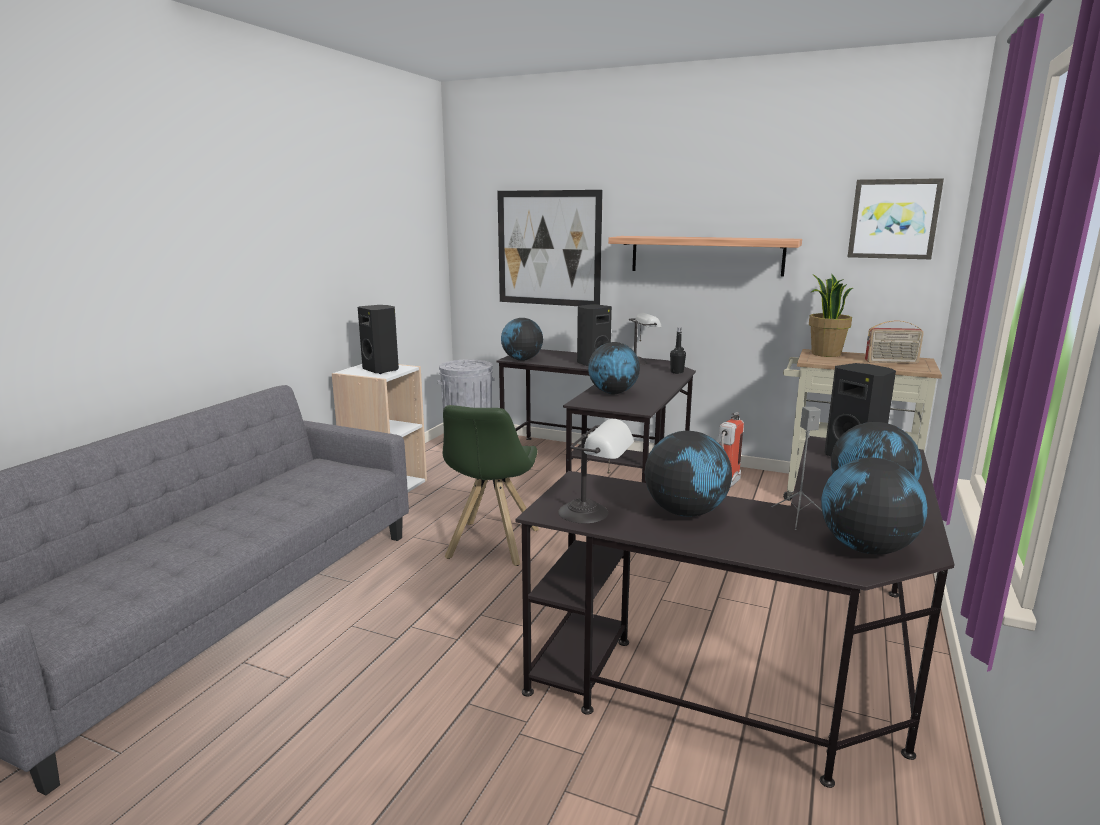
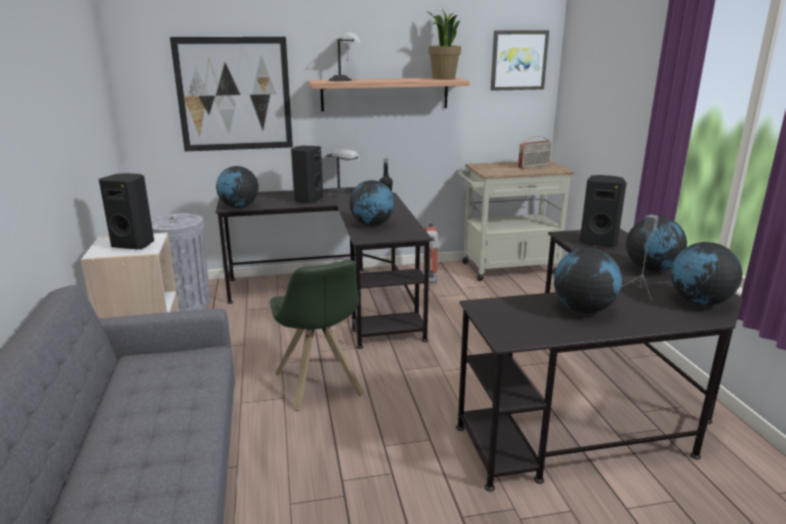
camera: 35 degrees left, 5 degrees up
table lamp [558,419,634,523] -> table lamp moved to [328,32,361,81]
potted plant [809,274,853,357] -> potted plant moved to [426,10,461,80]

